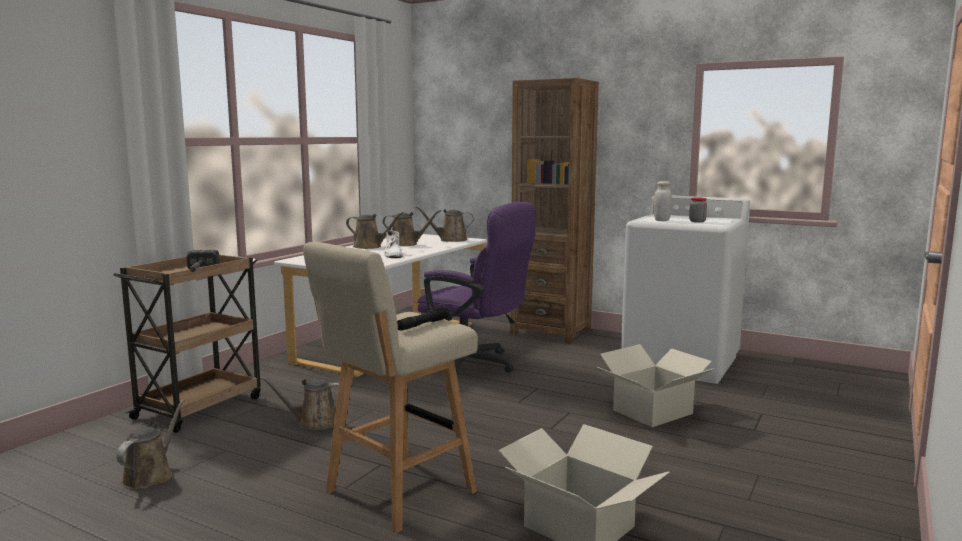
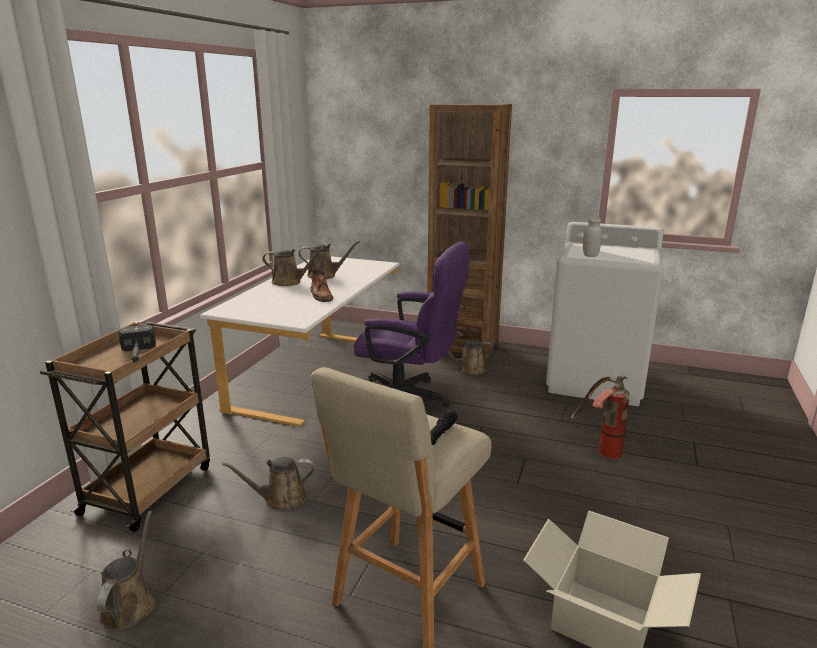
camera: 10 degrees left, 10 degrees up
white boot [384,231,403,258] -> brown boot [311,269,333,302]
brown watering can [416,206,474,242] -> brown watering can moved to [447,340,493,375]
cardboard box [598,344,715,427] -> fire extinguisher [571,376,630,459]
jar [689,197,707,223] -> none

